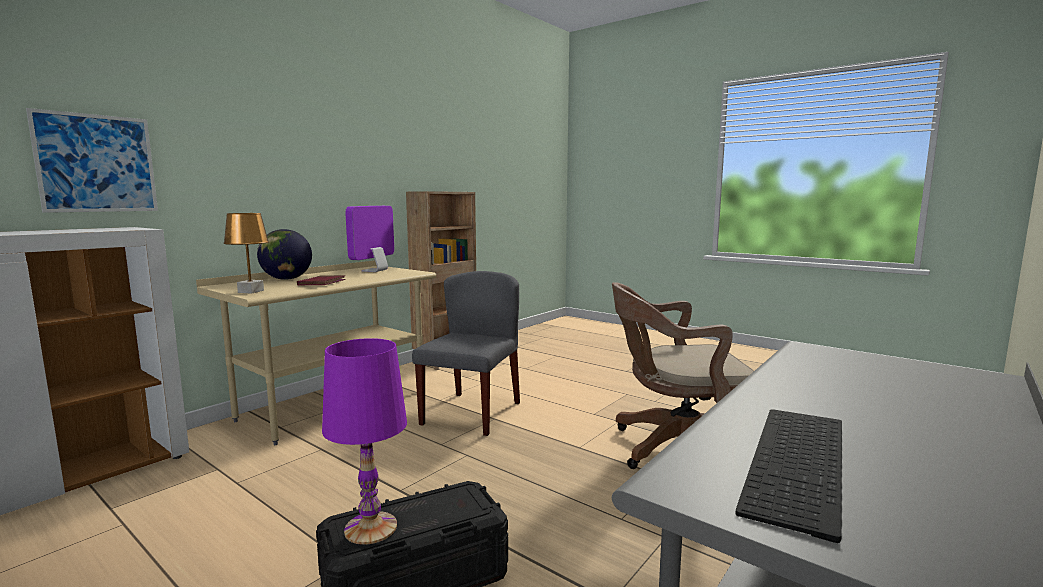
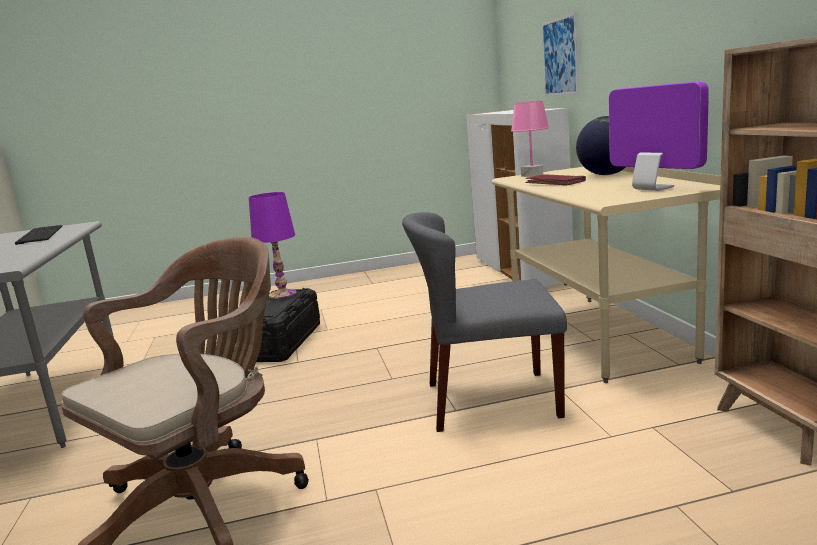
camera: 130 degrees right, 5 degrees up
brown table lamp [224,213,269,294] -> pink table lamp [511,100,549,177]
grey chair [412,271,520,436] -> grey chair turned 120 degrees clockwise [402,212,567,432]

